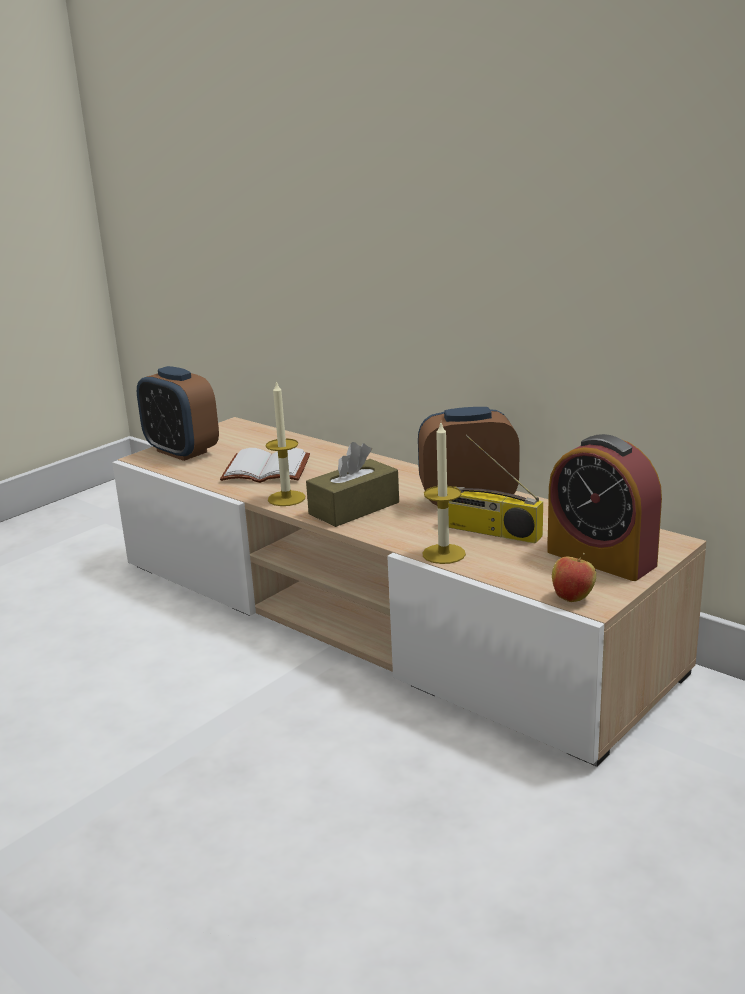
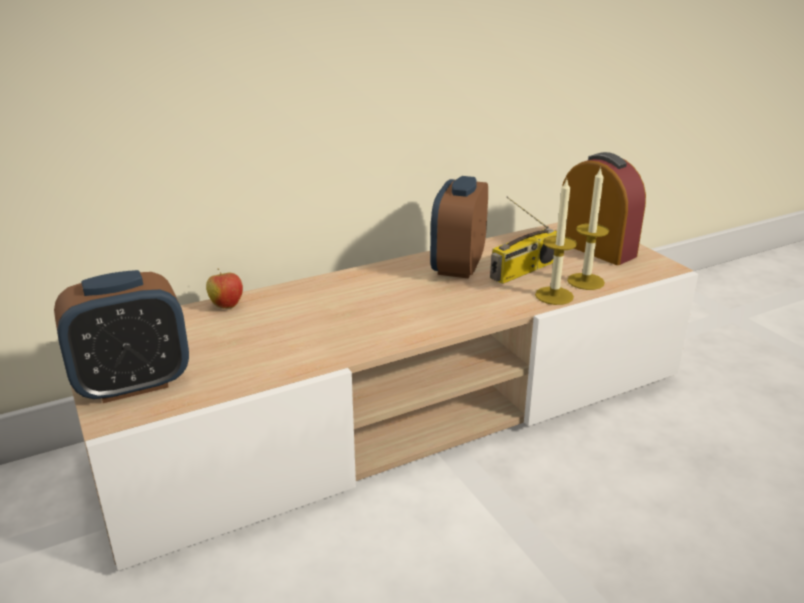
camera: 70 degrees left, 5 degrees up
white book [220,448,310,483] -> none
candle [266,380,305,506] -> candle moved to [567,167,609,290]
brown tissue box [306,442,399,527] -> none
alarm clock [547,434,662,581] -> alarm clock turned 105 degrees counterclockwise [562,152,646,265]
apple [552,553,596,602] -> apple moved to [206,269,243,309]

